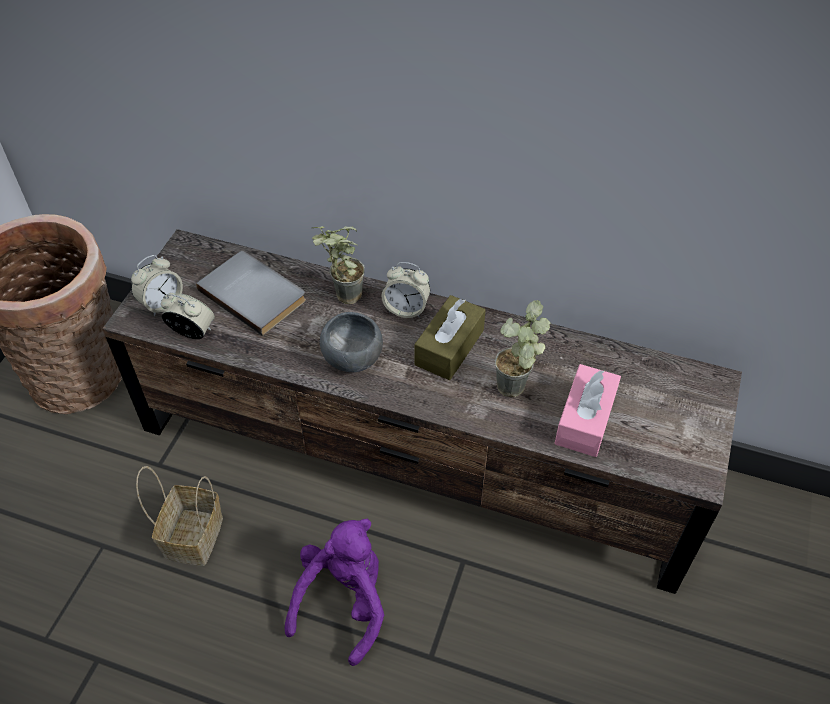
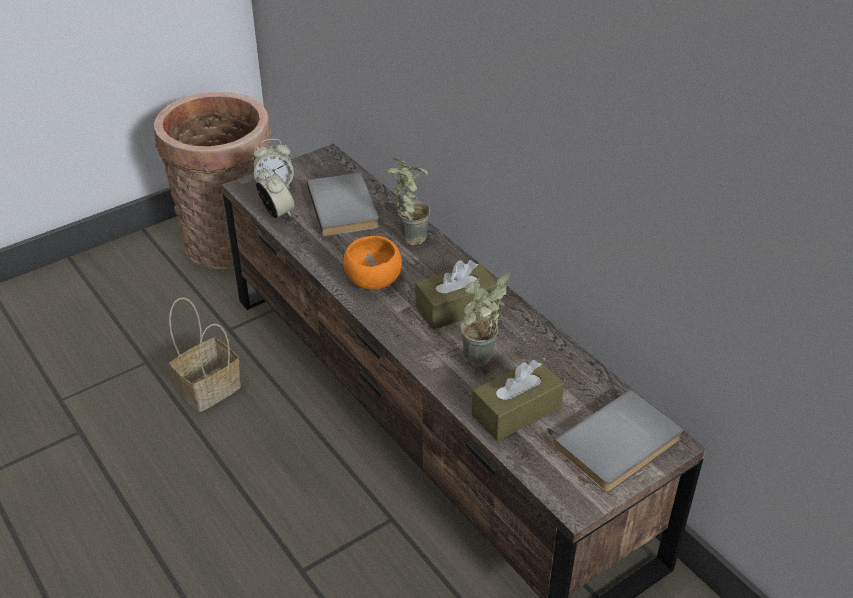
camera: 35 degrees right, 10 degrees down
purple plush toy [285,519,384,666] -> none
grey bowl [320,312,383,372] -> orange bowl [344,236,402,289]
alarm clock [381,262,430,318] -> none
pink tissue box [554,364,621,457] -> brown tissue box [472,358,564,441]
none -> grey book [553,389,683,492]

